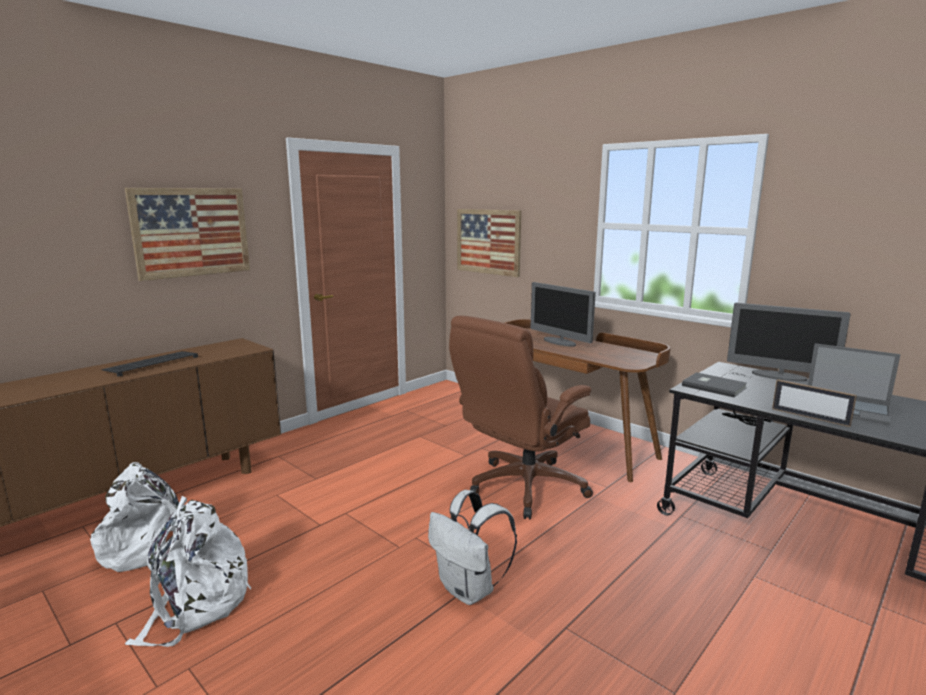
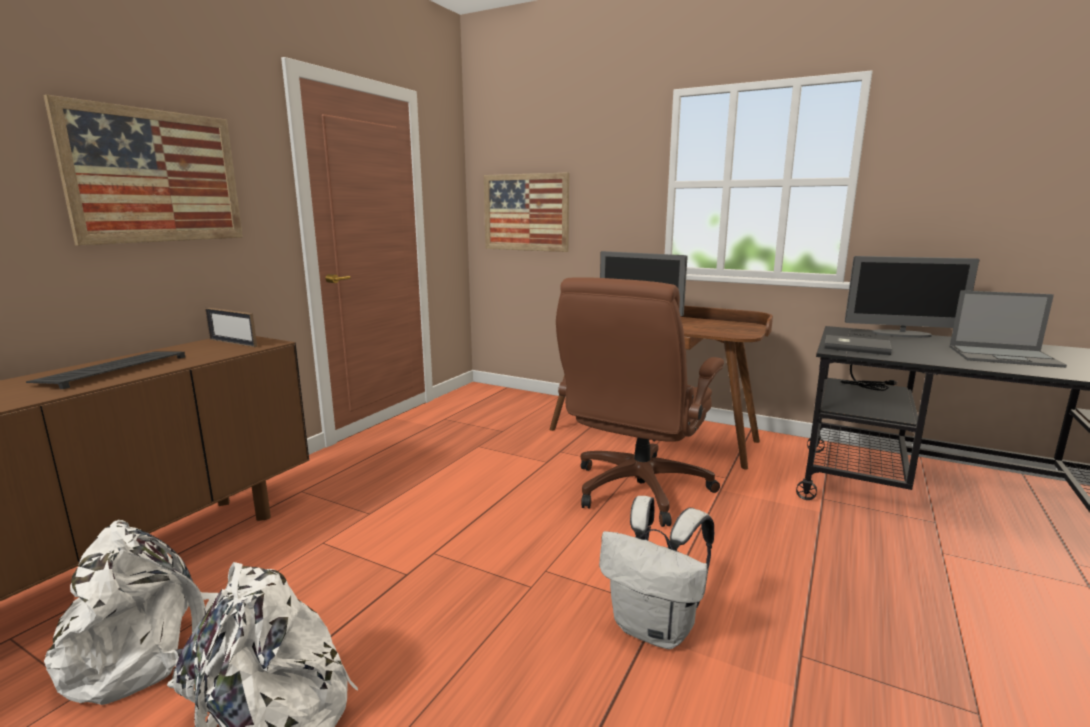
camera: 15 degrees left, 0 degrees up
picture frame [772,379,857,427] -> picture frame moved to [205,308,257,347]

